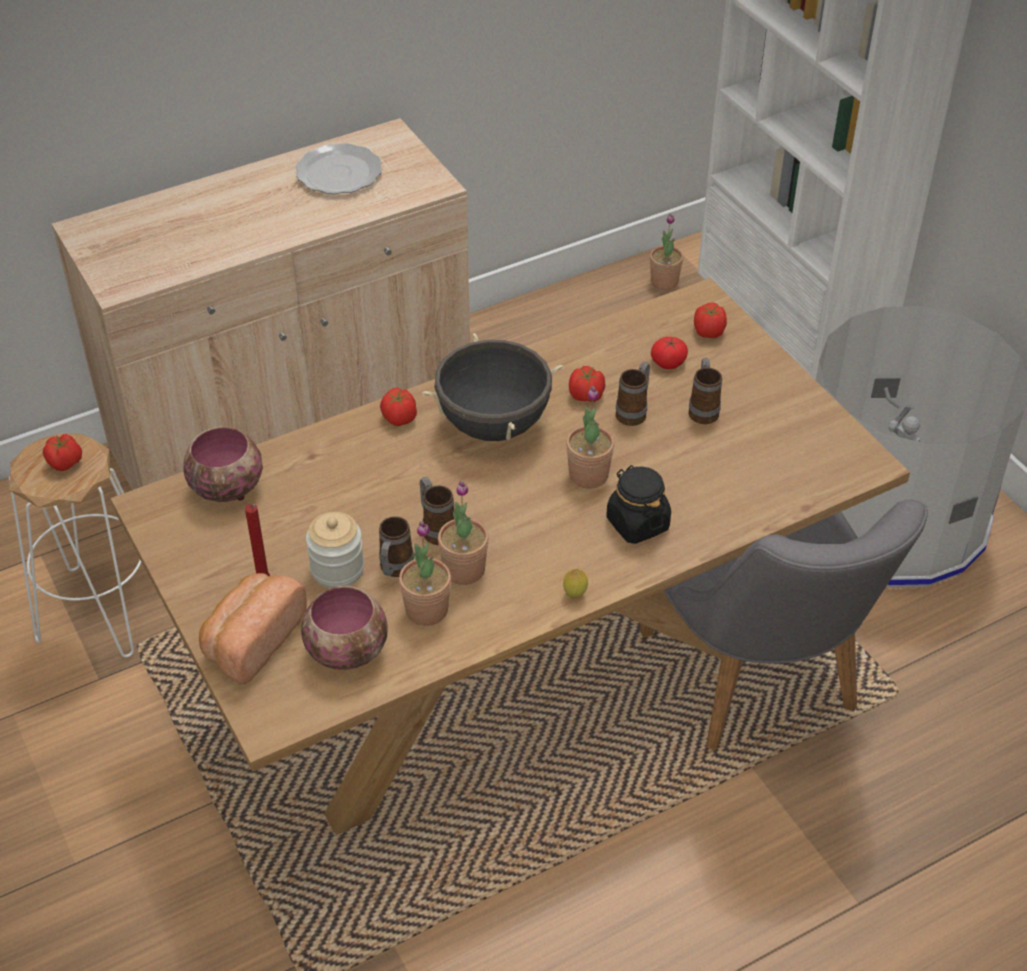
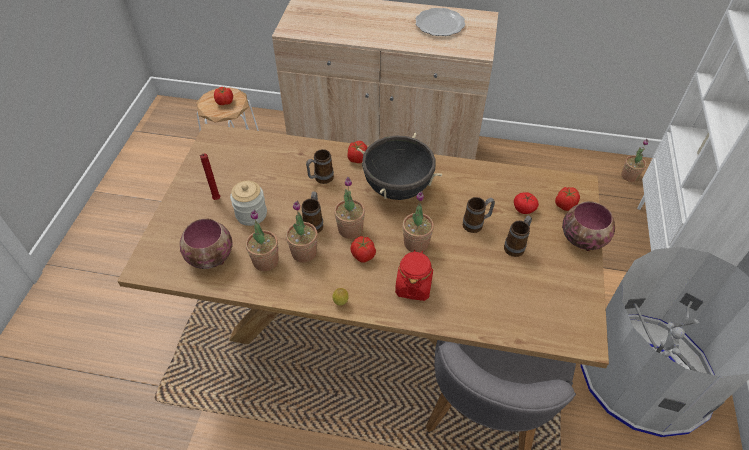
camera: 40 degrees right, 5 degrees up
bowl [183,427,263,502] -> bowl moved to [562,201,615,251]
bread [199,573,307,684] -> none
mug [379,516,414,577] -> mug moved to [306,149,334,184]
tomato [569,366,605,402] -> tomato moved to [350,236,376,262]
black jar [606,465,671,544] -> red jar [395,250,433,301]
none -> potted plant [334,177,365,239]

